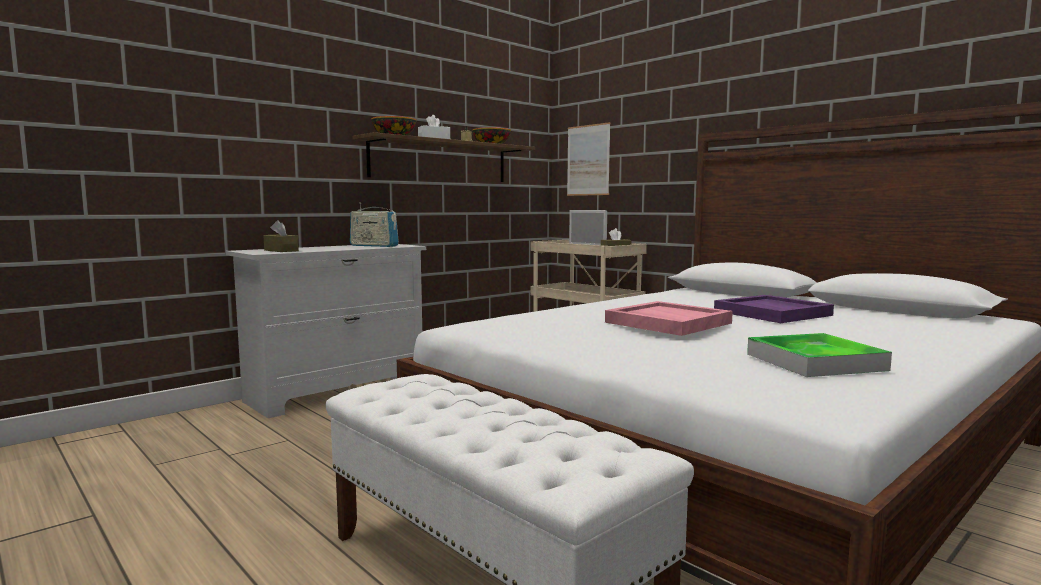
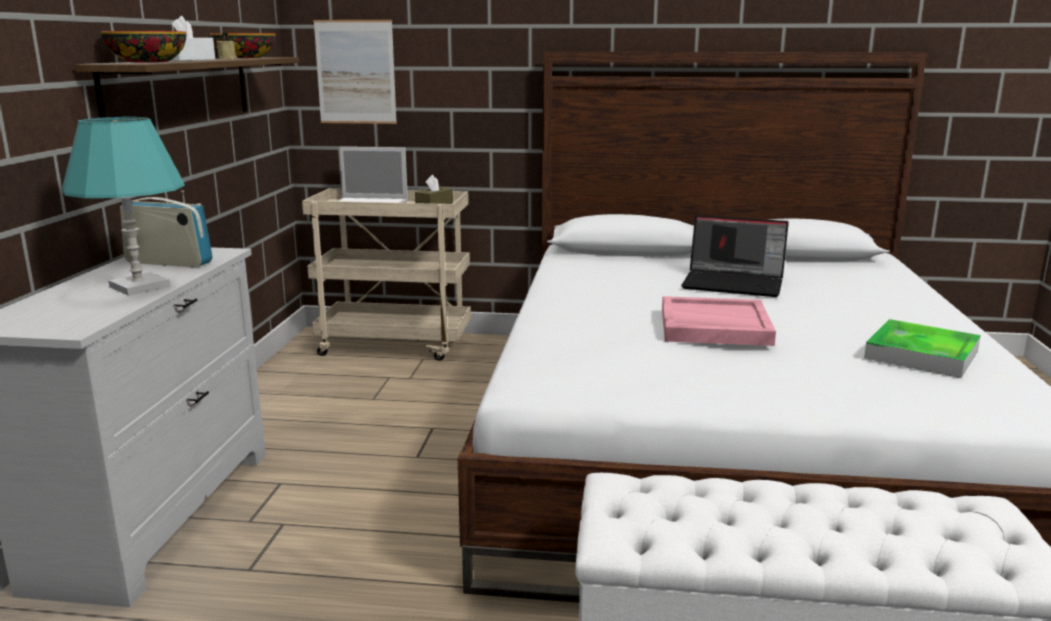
camera: 40 degrees left, 10 degrees up
brown tissue box [263,220,299,252] -> none
radio [350,203,399,247] -> radio turned 150 degrees counterclockwise [120,190,213,268]
purple tray [714,295,834,323] -> laptop [681,215,789,297]
none -> turquoise table lamp [62,117,185,295]

